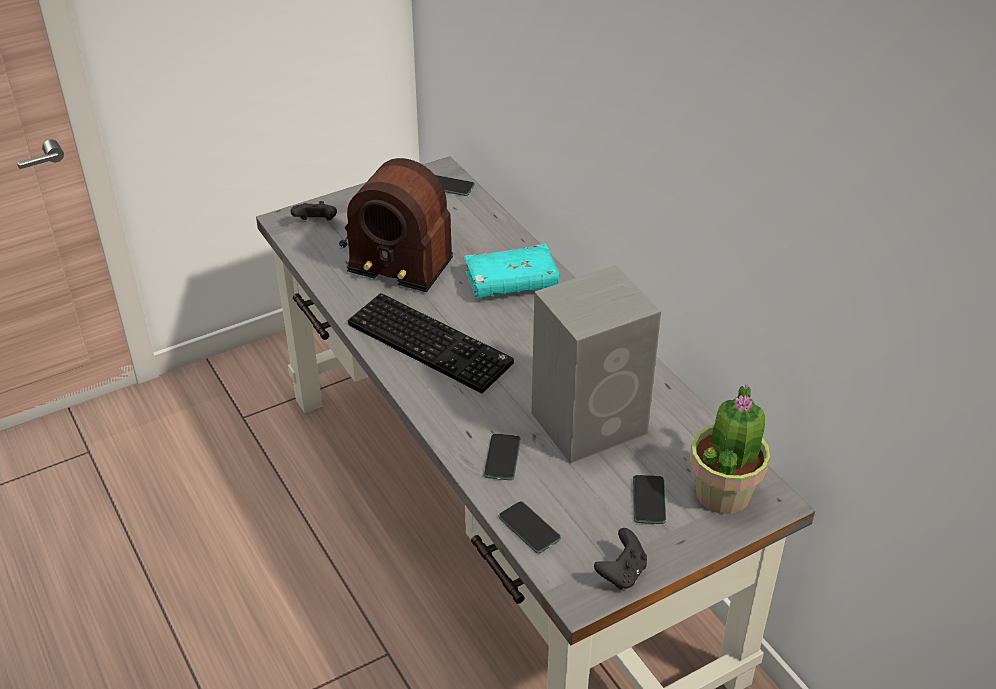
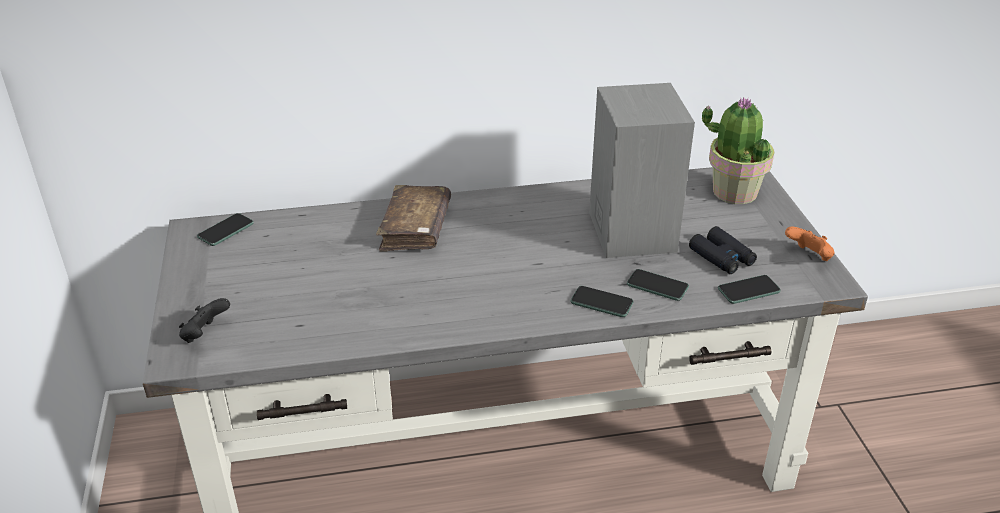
camera: 70 degrees left, 5 degrees down
radio [339,158,453,292] -> none
keyboard [348,293,514,393] -> none
turquoise book [464,244,559,298] -> brown book [376,185,451,251]
black game controller [594,528,647,590] -> orange game controller [785,227,834,261]
phone [633,475,666,524] -> phone moved to [570,286,634,317]
none -> black binoculars [689,226,757,274]

